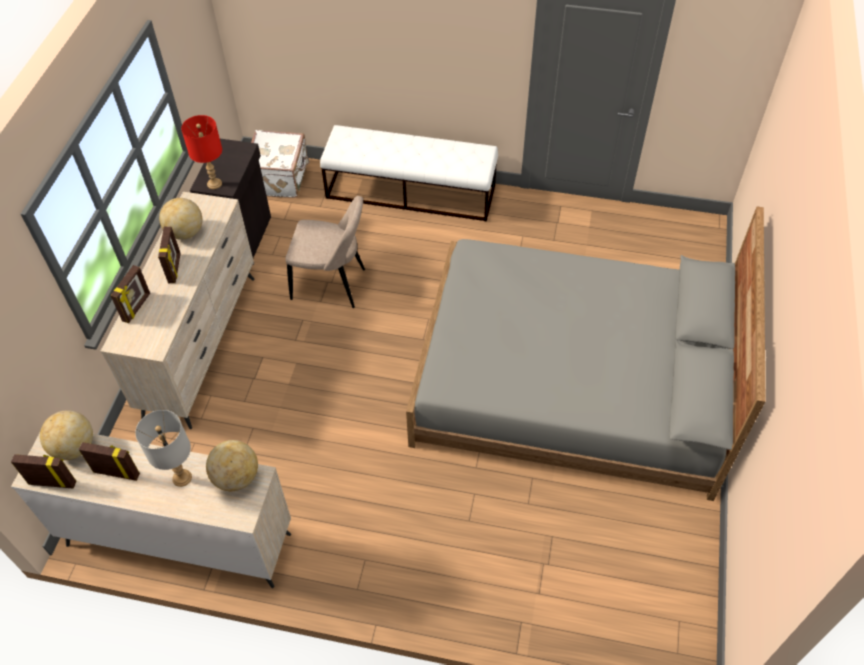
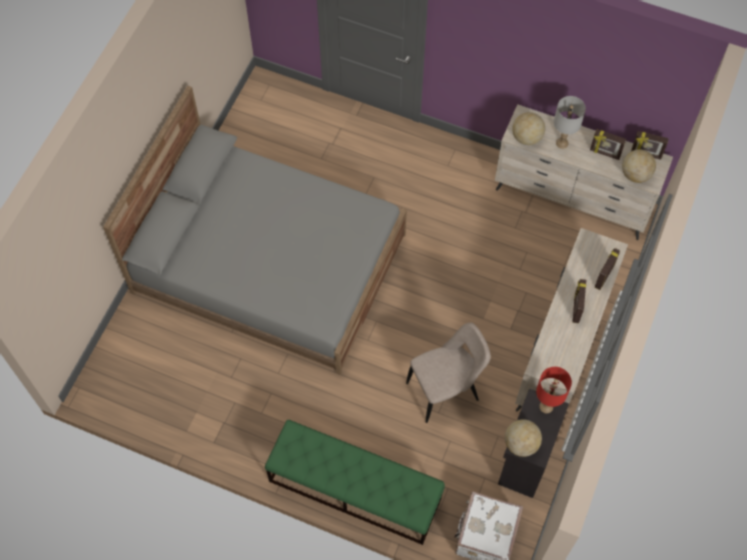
camera: 170 degrees left, 10 degrees up
globe [159,198,202,240] -> globe moved to [505,419,542,457]
beige chair [285,196,365,308] -> beige chair turned 135 degrees clockwise [406,322,491,423]
white bench [320,125,498,221] -> green bench [265,420,445,545]

